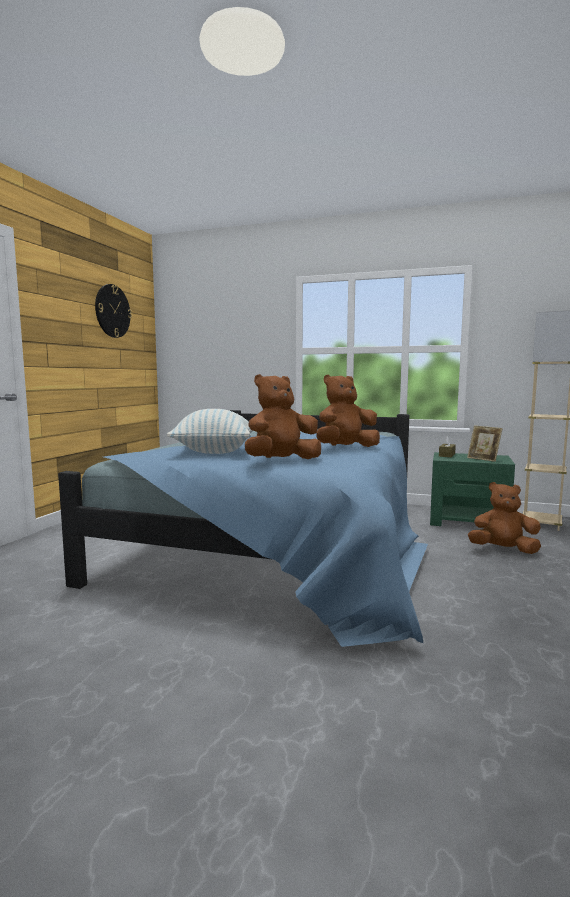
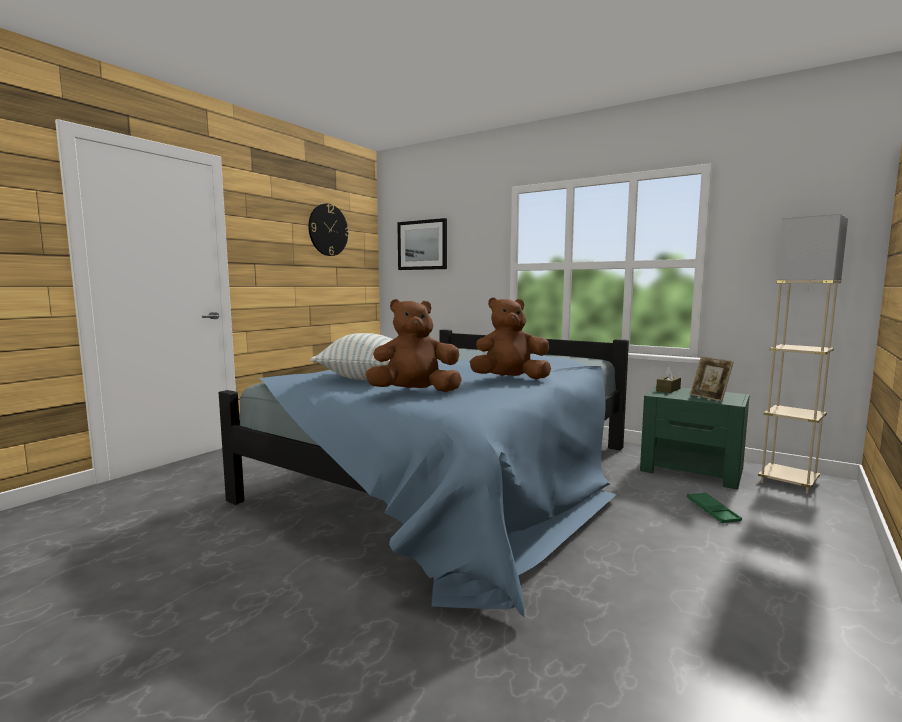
camera: 15 degrees right, 0 degrees up
brown plush toy [468,482,541,554] -> green tray [687,492,742,523]
none -> picture [397,218,447,270]

